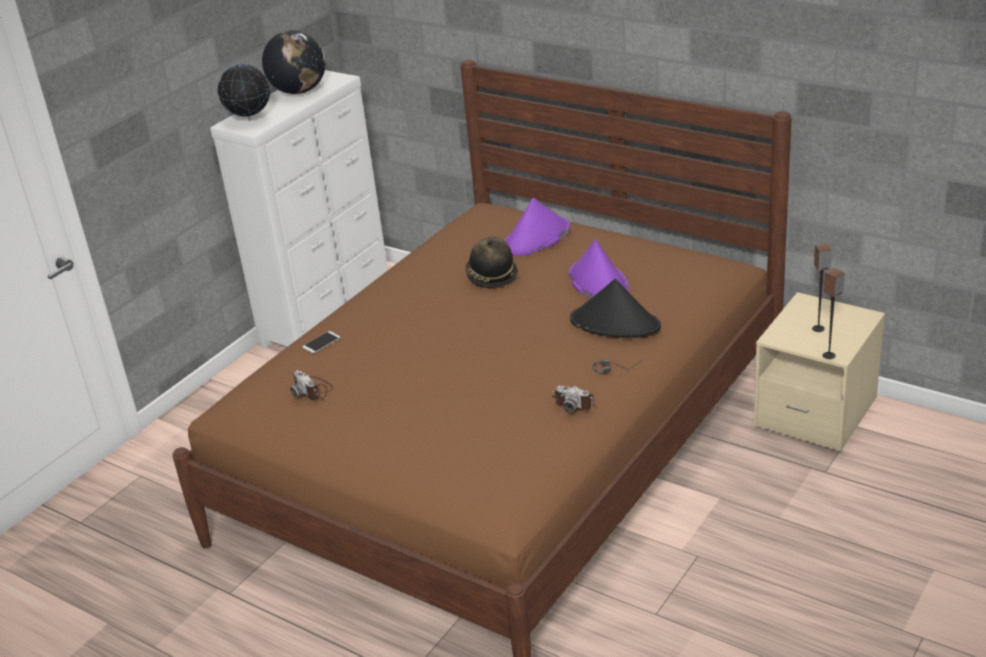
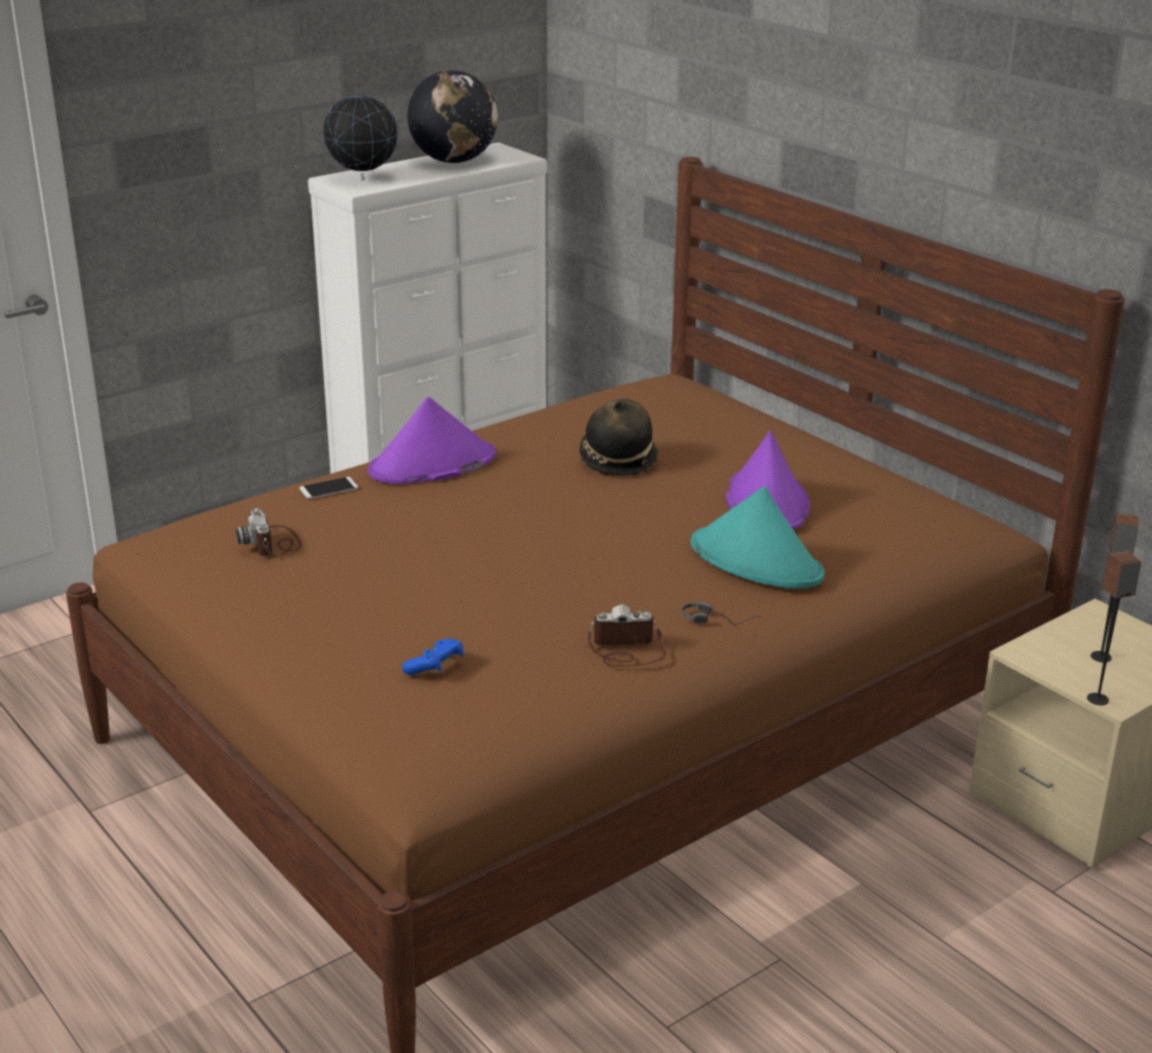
camera: 15 degrees right, 5 degrees down
purple hat [504,198,570,256] -> purple hat moved to [368,397,496,484]
camera [552,385,595,412] -> camera turned 135 degrees clockwise [587,605,666,667]
black hat [570,279,661,338] -> turquoise hat [691,486,824,589]
none -> blue game controller [402,639,463,675]

